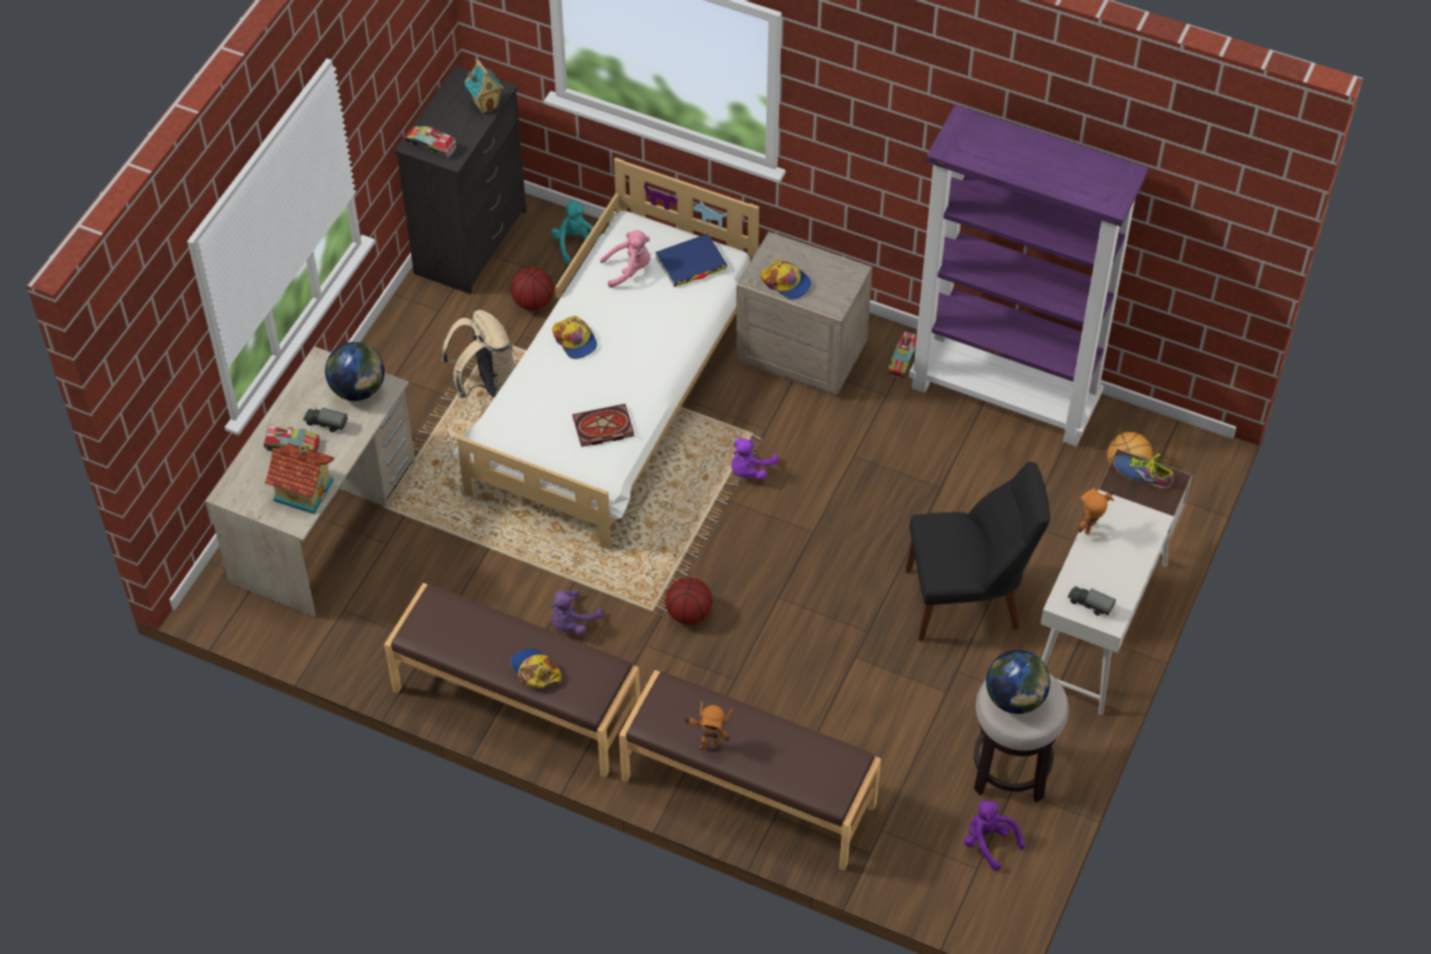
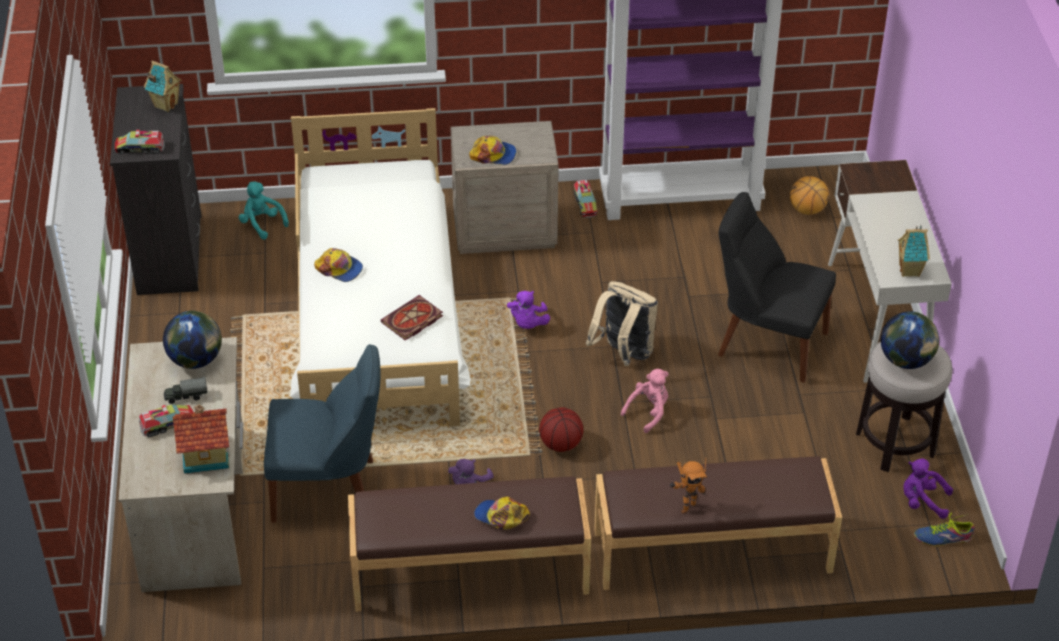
camera: 30 degrees left, 10 degrees down
beige backpack [442,310,514,399] -> beige backpack moved to [586,281,658,366]
basketball [510,267,554,311] -> none
pink plush toy [600,230,651,288] -> pink plush toy moved to [621,369,669,433]
blue book [655,233,727,287] -> none
black chair [905,461,1050,641] -> black chair turned 120 degrees counterclockwise [718,192,836,383]
toy truck [1068,587,1116,616] -> toy house [898,225,930,277]
toy robot [1078,488,1114,534] -> none
shoe [1113,454,1174,489] -> shoe moved to [914,512,975,547]
none -> blue chair [264,344,381,522]

